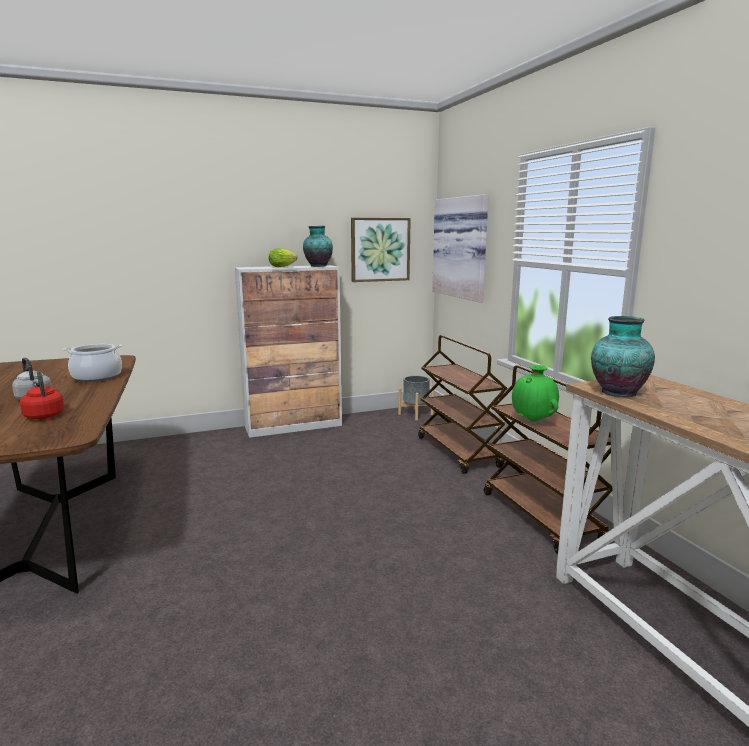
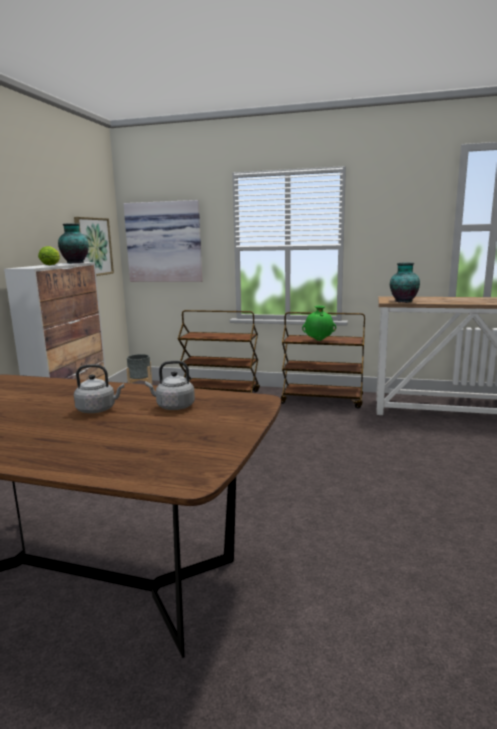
camera: 55 degrees left, 0 degrees up
red kettle [20,371,64,419] -> grey kettle [145,361,195,410]
cooking pot [63,344,122,382] -> none

